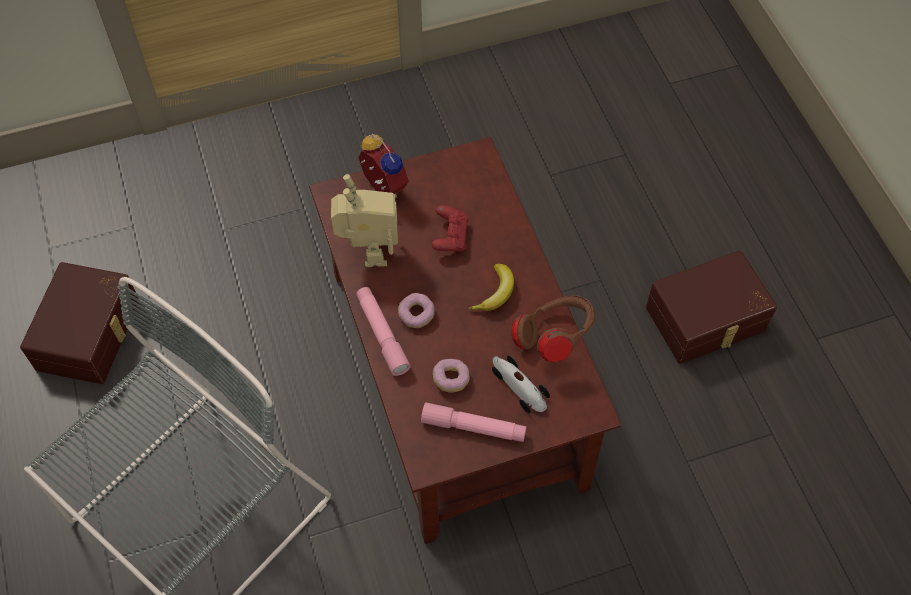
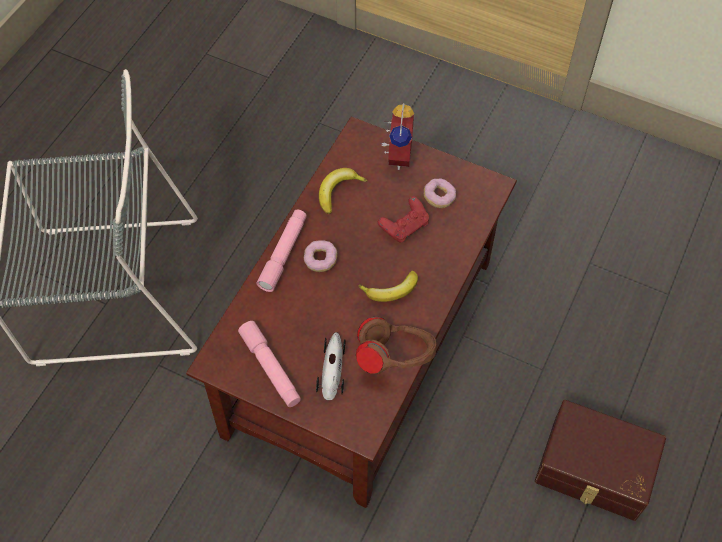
camera: 45 degrees right, 0 degrees up
brown storage box [20,262,139,384] -> none
toy robot [331,174,398,267] -> banana [319,168,367,214]
donut [433,359,470,392] -> donut moved to [424,178,456,208]

